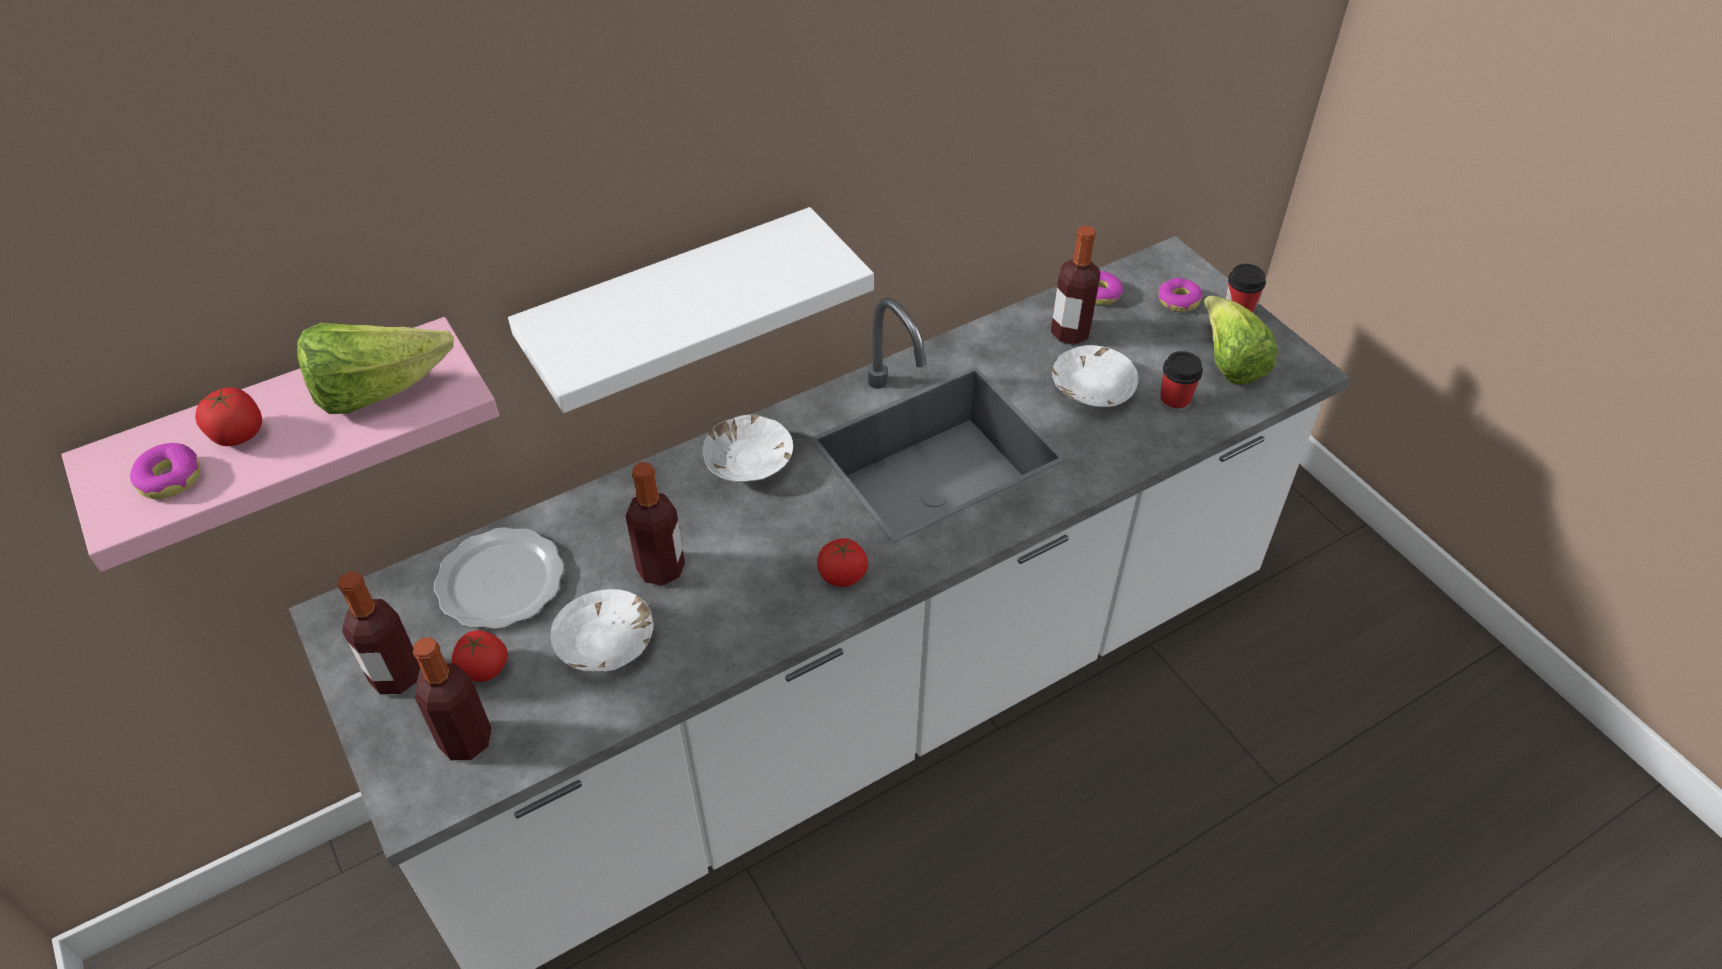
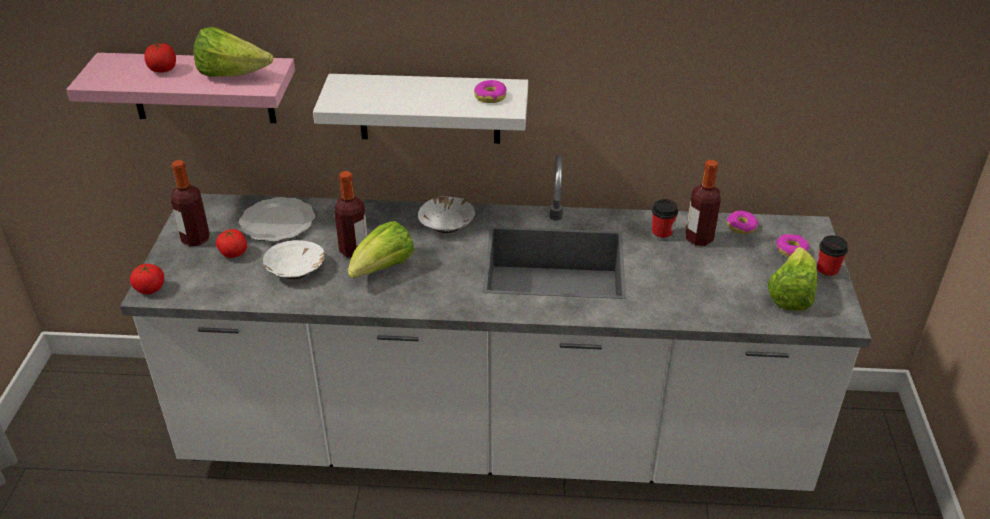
camera: 35 degrees right, 10 degrees down
donut [130,443,200,499] -> donut moved to [474,80,507,103]
bottle [413,637,492,760] -> none
tomato [817,538,868,587] -> tomato moved to [130,264,164,294]
white bowl [1052,345,1139,407] -> none
cup [1160,351,1203,412] -> cup moved to [652,199,678,241]
none -> lettuce [348,221,414,279]

